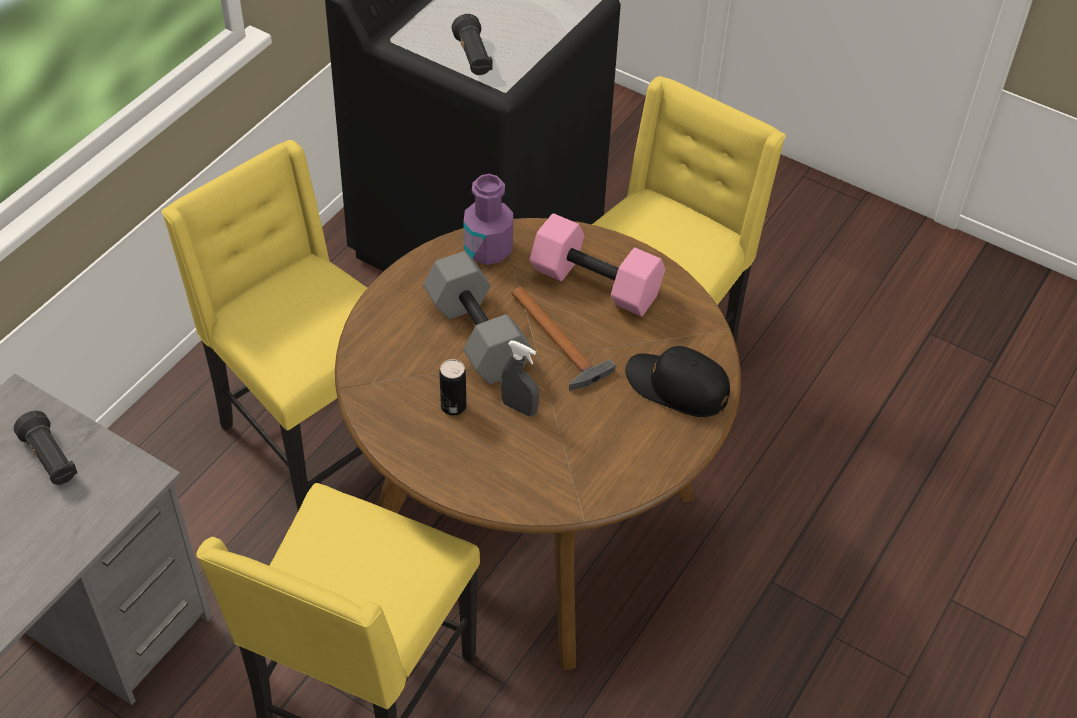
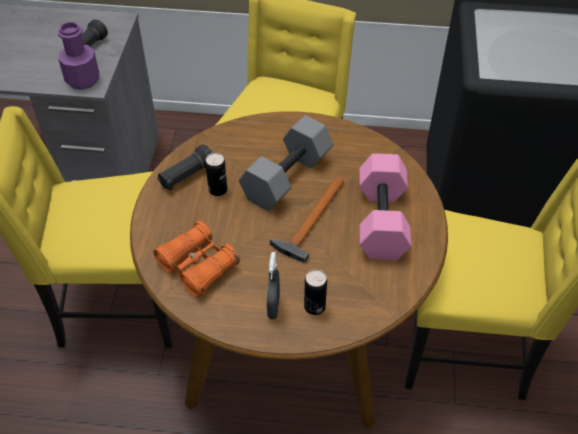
camera: 65 degrees right, 0 degrees up
black flashlight [452,14,493,75] -> black flashlight moved to [158,144,213,190]
purple bottle [463,174,513,265] -> purple bottle moved to [58,22,99,90]
grey spray bottle [500,341,539,416] -> grey spray bottle moved to [267,252,280,319]
black cap [625,346,730,417] -> can [304,269,327,315]
none -> orange binoculars [153,221,240,297]

